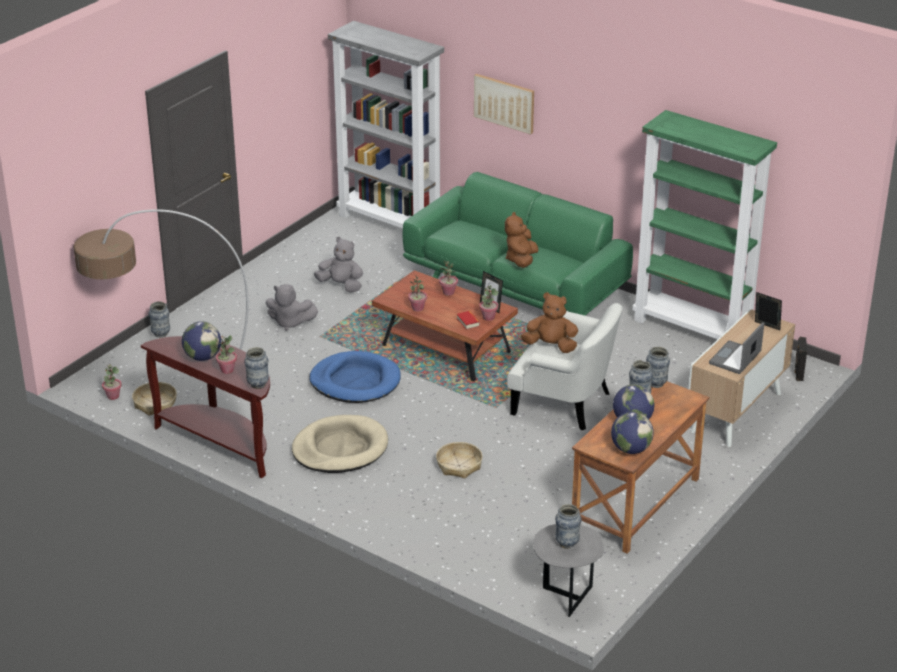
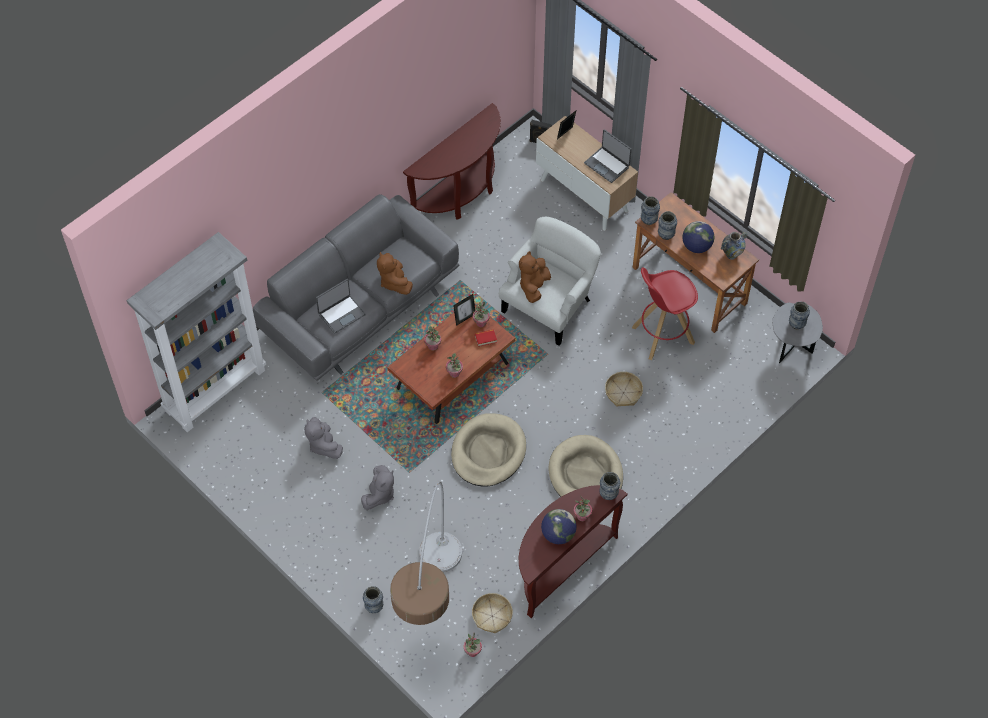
camera: 80 degrees left, 25 degrees up
blue dog bed [309,351,401,403] -> beige dog bed [451,413,526,487]
grey plush toy [314,237,363,293] -> grey plush toy turned 60 degrees counterclockwise [304,417,343,459]
green sofa [403,172,633,315] -> grey sofa [253,194,460,381]
picture [474,74,534,134] -> none
brown plush toy [505,212,539,268] -> brown plush toy turned 45 degrees clockwise [377,252,413,295]
globe [611,412,654,454] -> vase [721,232,747,260]
green bookcase [633,110,777,339] -> brown console table [403,103,501,220]
none -> laptop [316,279,366,334]
none -> red stool [632,267,698,360]

